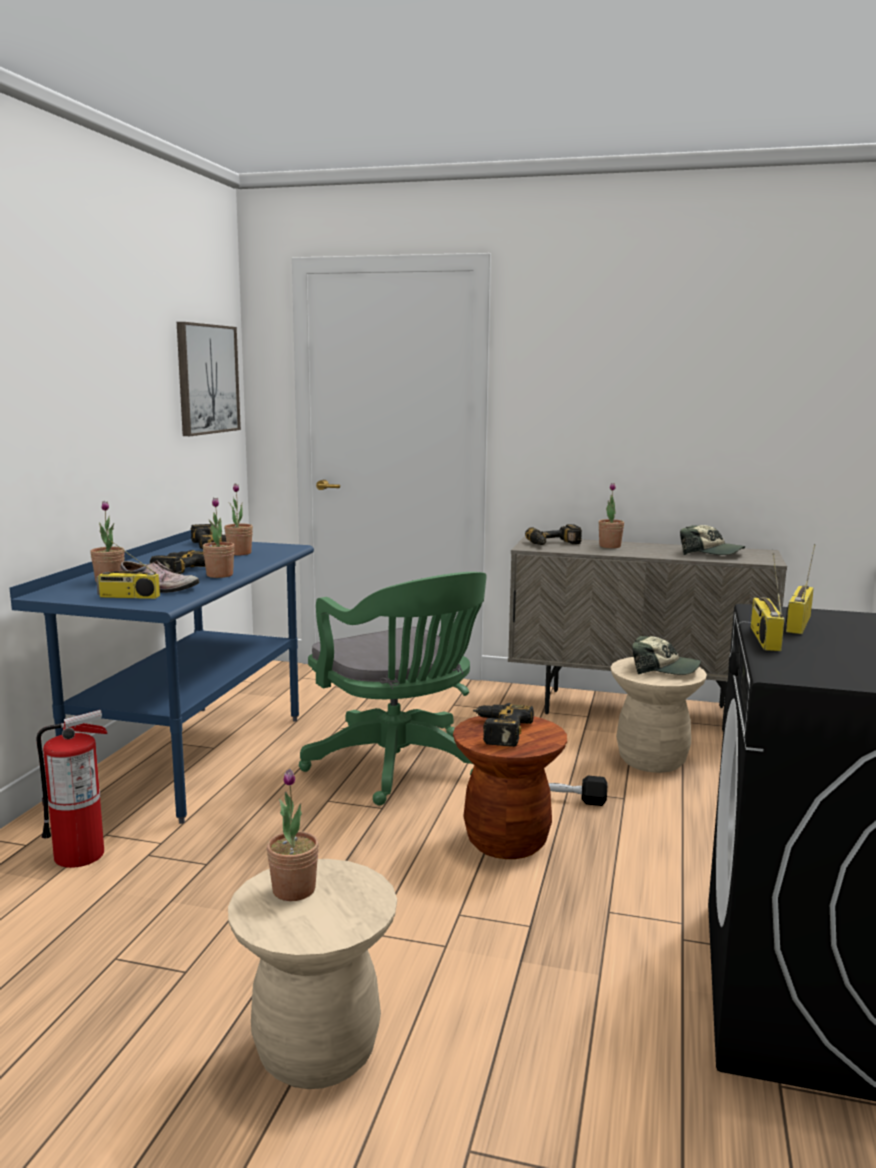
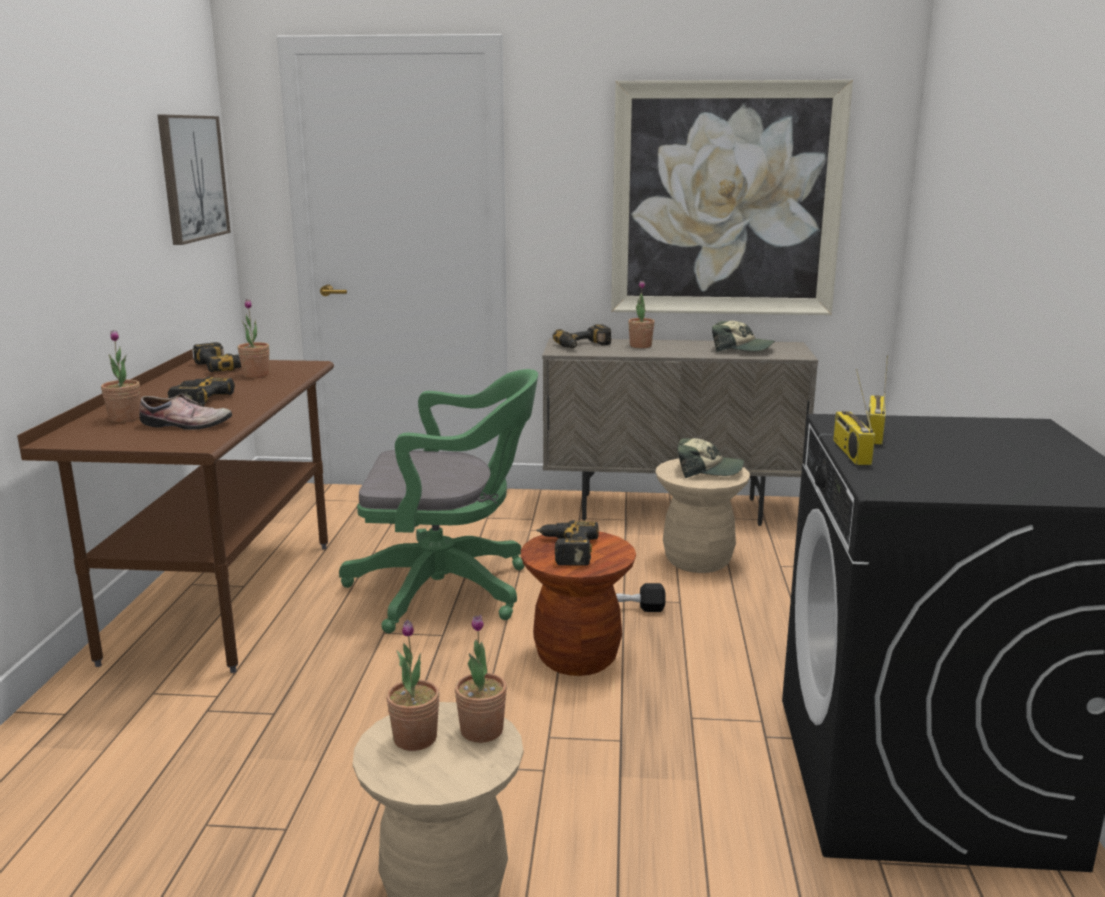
camera: 10 degrees left, 5 degrees up
blue desk [10,530,314,824] -> brown desk [17,349,334,673]
fire extinguisher [36,710,108,868] -> none
radio [96,539,160,599] -> none
potted plant [202,497,235,578] -> potted plant moved to [455,615,507,743]
green office chair [299,572,487,806] -> green office chair turned 45 degrees counterclockwise [339,369,538,633]
none -> picture [611,80,853,315]

